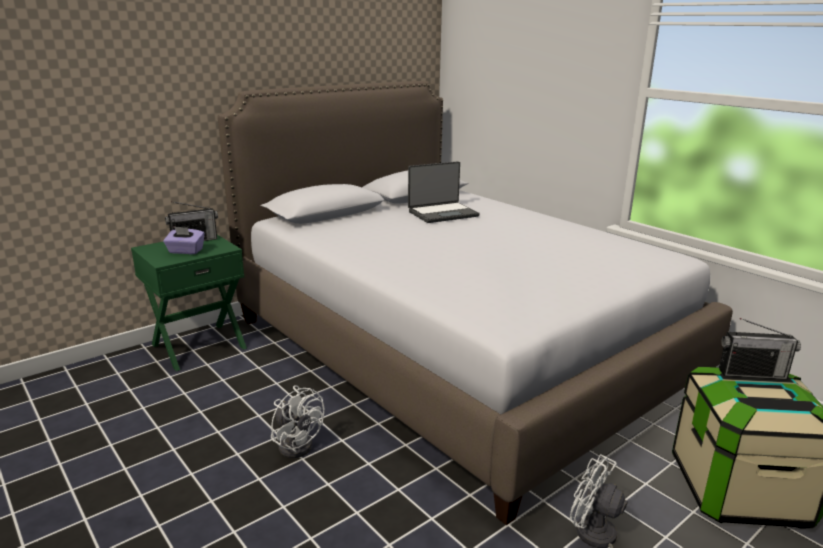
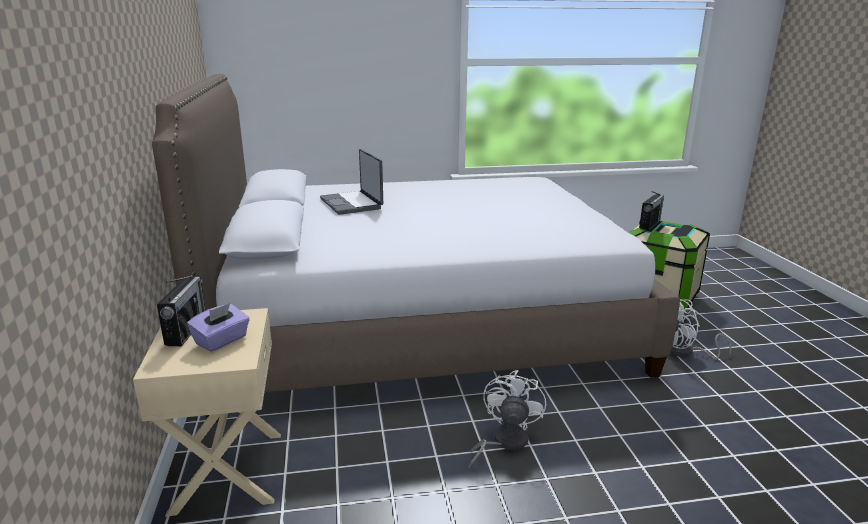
camera: 60 degrees left, 0 degrees up
green nightstand [131,235,247,371] -> beige nightstand [133,308,281,517]
white fan [271,385,324,458] -> white fan turned 60 degrees counterclockwise [468,370,546,469]
laptop [408,161,480,223] -> laptop turned 150 degrees clockwise [320,149,383,215]

